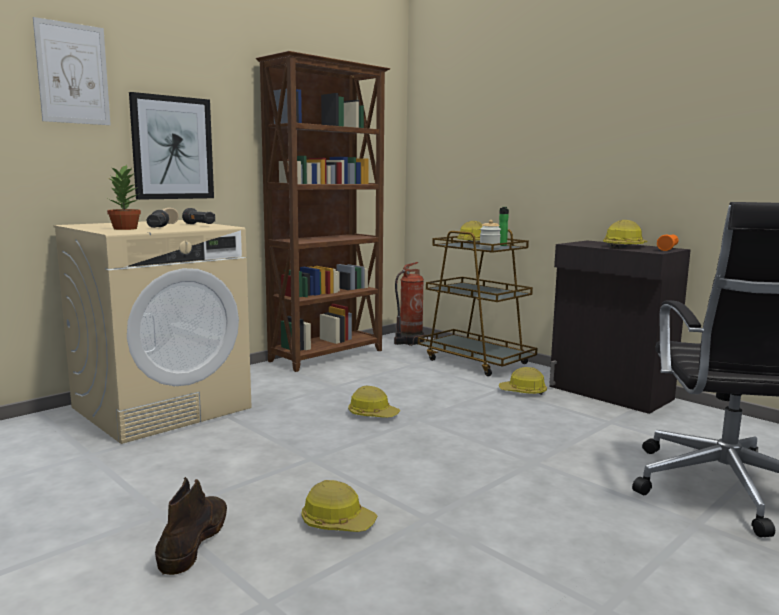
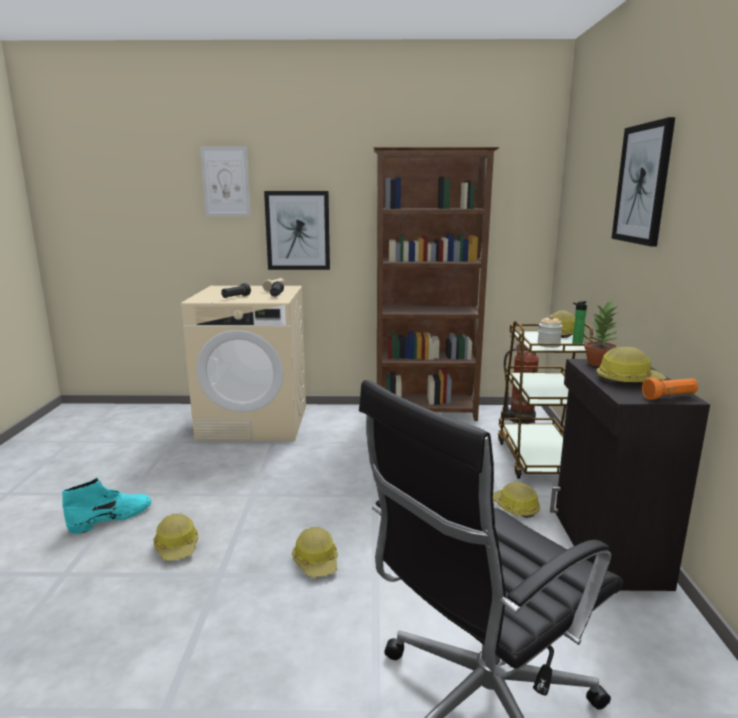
camera: 45 degrees right, 5 degrees up
potted plant [107,164,141,230] -> potted plant moved to [584,300,620,367]
brown boot [155,477,227,575] -> turquoise boot [62,477,151,534]
hard hat [348,386,400,418] -> hard hat moved to [292,527,338,577]
none -> picture [611,117,675,246]

